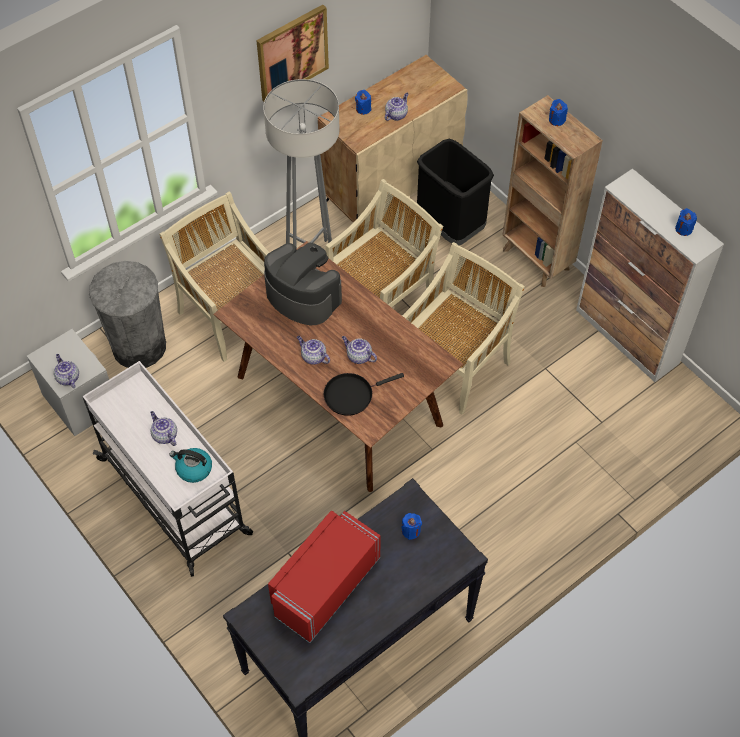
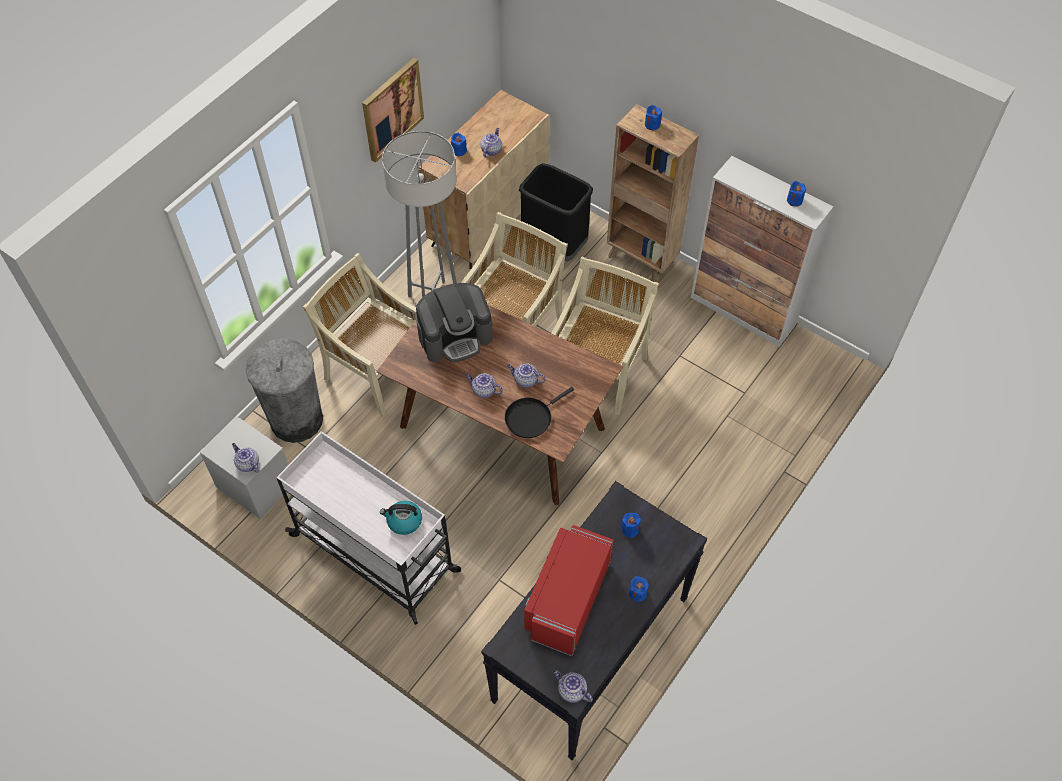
camera: 15 degrees left, 0 degrees up
teapot [150,411,177,446] -> teapot moved to [553,669,593,703]
coffee machine [264,243,342,326] -> coffee machine turned 135 degrees clockwise [416,283,493,362]
none -> blue candle [629,576,649,602]

